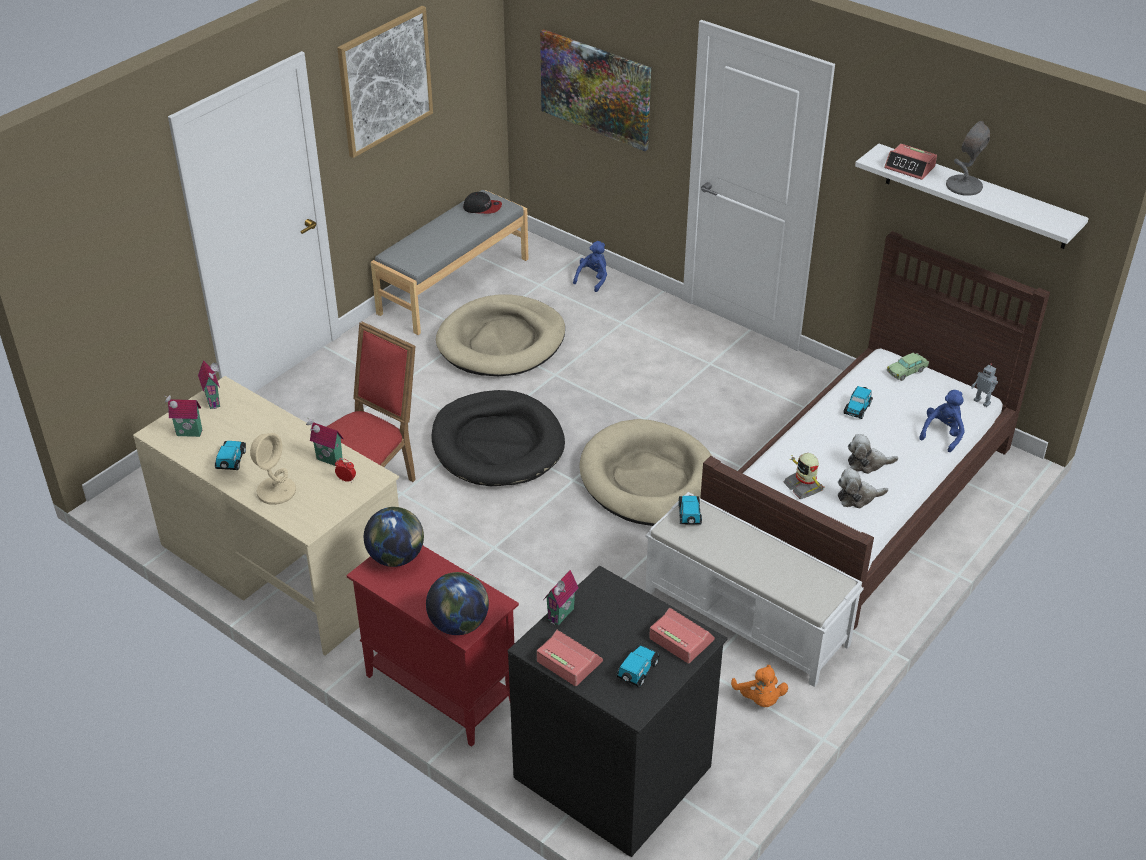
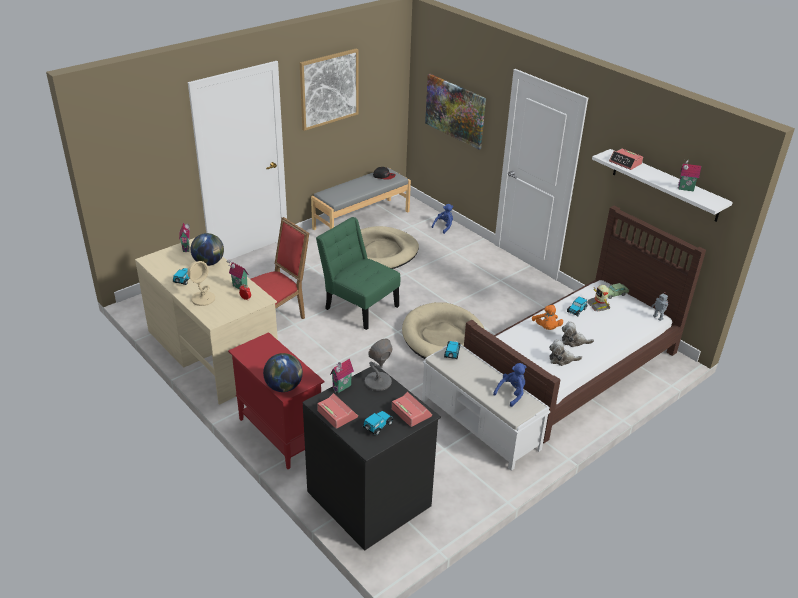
camera: 10 degrees right, 5 degrees down
toy house [164,395,202,437] -> toy house moved to [678,160,701,192]
globe [364,507,424,567] -> globe moved to [191,233,224,266]
black dog bed [431,390,565,486] -> green chair [316,217,400,330]
orange plush toy [731,665,788,707] -> orange plush toy moved to [532,305,563,330]
toy robot [783,453,823,499] -> toy robot moved to [587,285,610,311]
blue plush toy [919,390,965,452] -> blue plush toy moved to [493,363,526,407]
grey table lamp [946,121,990,196] -> grey table lamp moved to [365,339,392,391]

